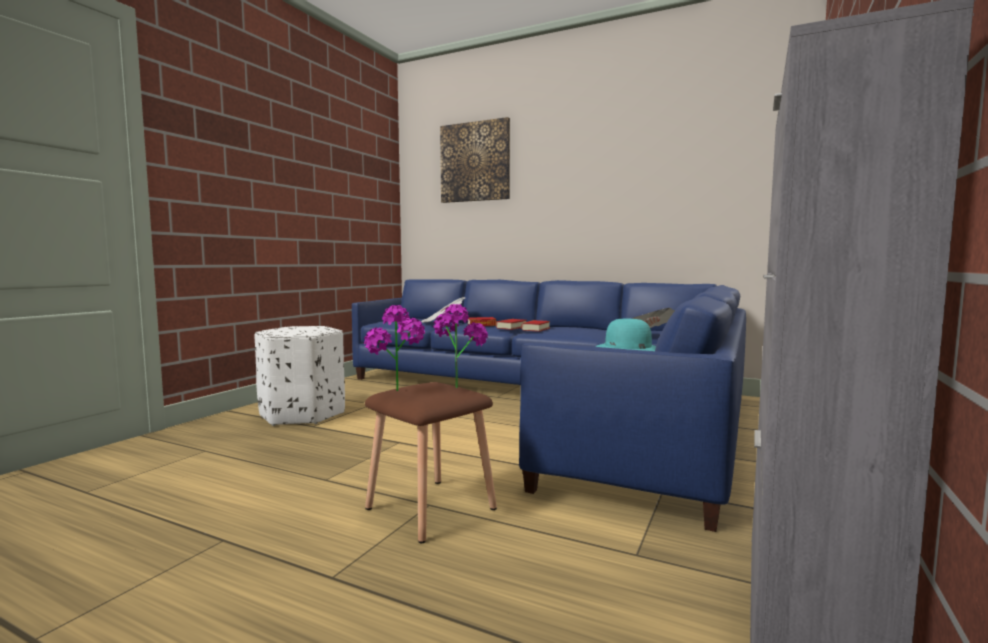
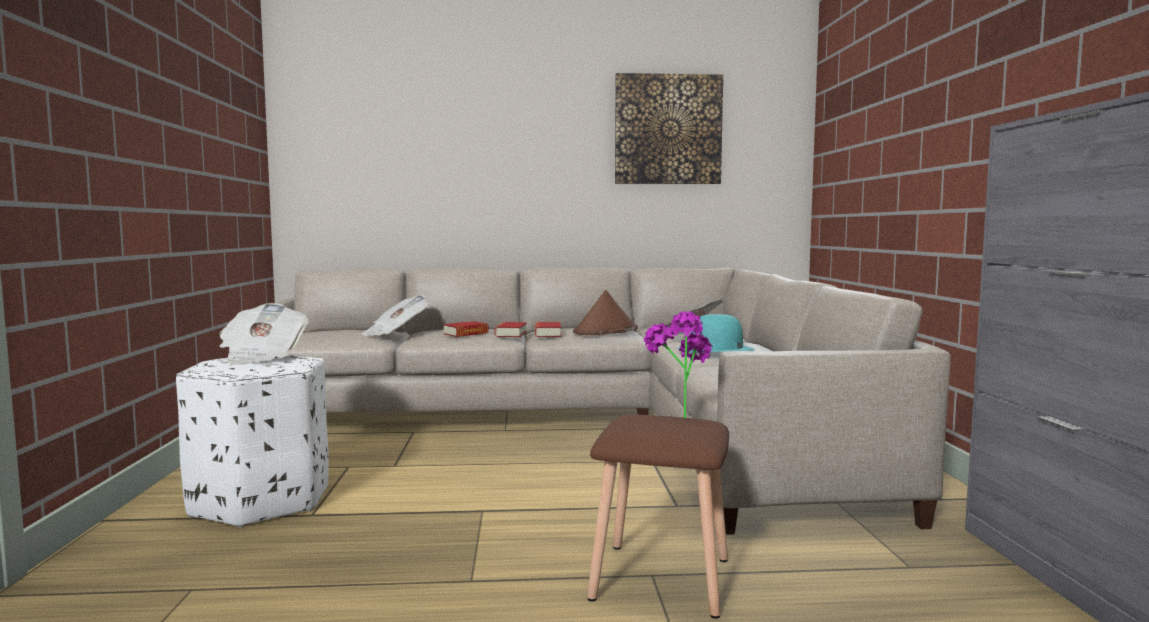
camera: 30 degrees left, 0 degrees up
blue sofa [352,279,746,532] -> beige sofa [277,268,951,535]
potted plant [364,305,425,391] -> none
picture [440,117,510,203] -> picture moved to [615,73,723,184]
none -> newspaper [219,303,309,365]
none -> brown hat [573,290,638,335]

